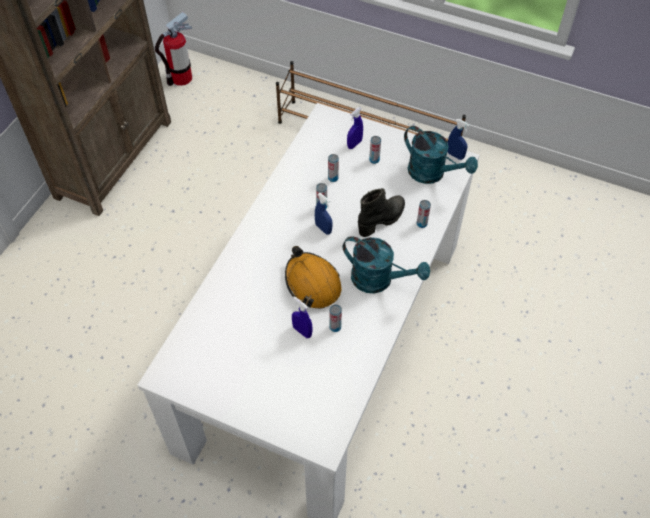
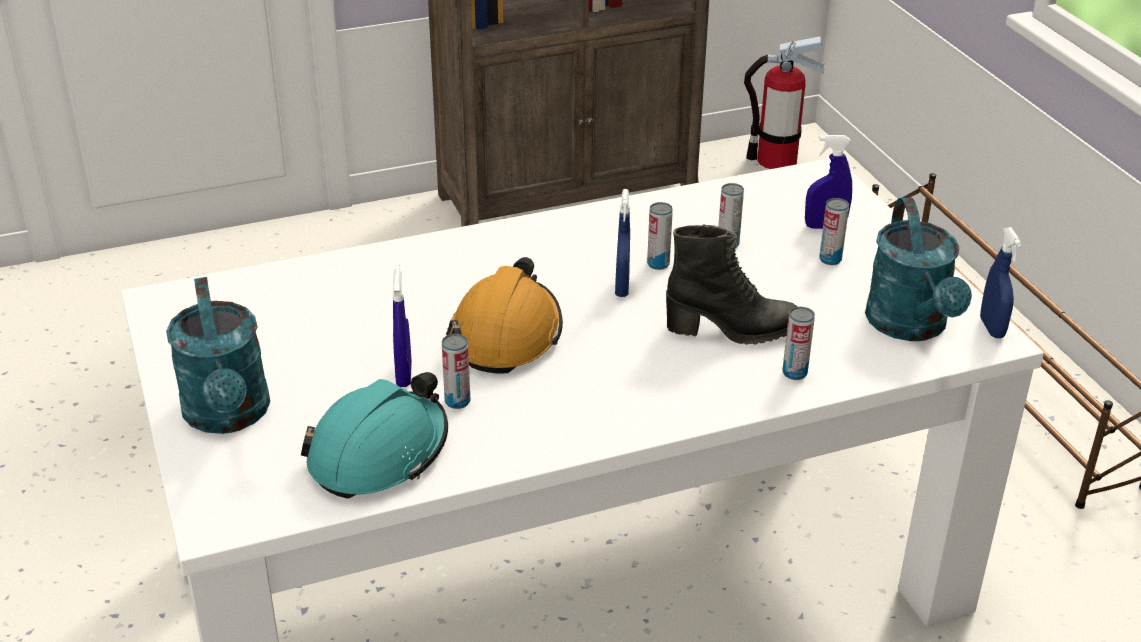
camera: 45 degrees right, 20 degrees down
turquoise watering can [343,236,430,294] -> turquoise watering can moved to [166,277,270,434]
none -> turquoise hard hat [301,372,448,499]

